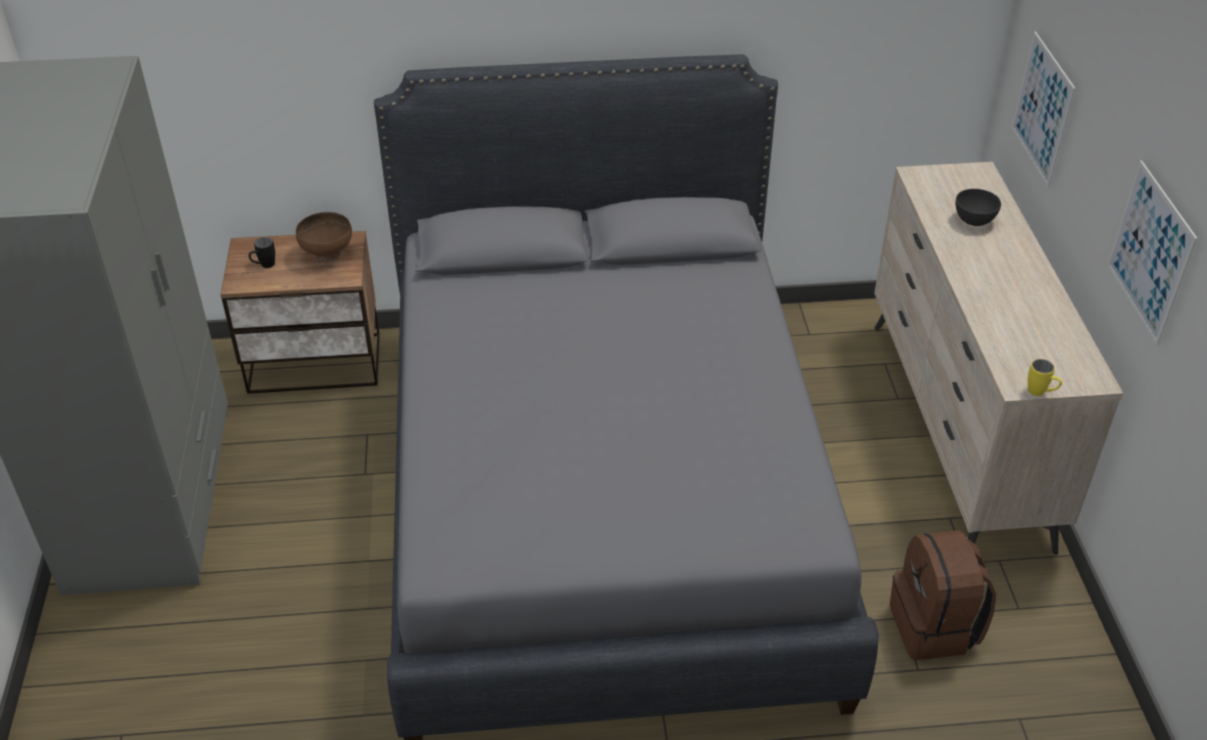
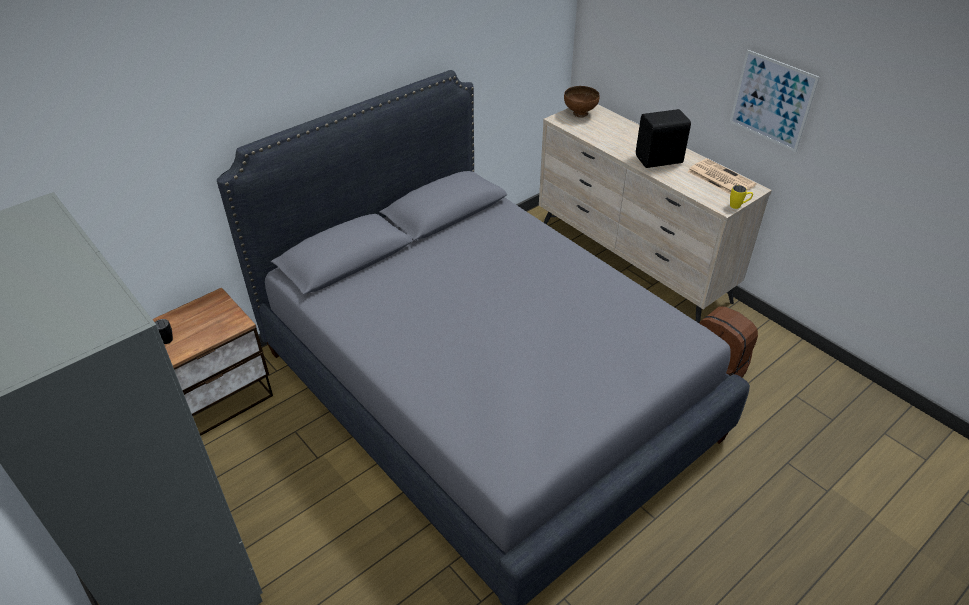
camera: 35 degrees left, 0 degrees up
brown bowl [296,212,352,262] -> brown bowl moved to [564,86,600,117]
grey bowl [956,189,1001,226] -> none
picture [1012,32,1076,188] -> none
none -> black speaker [636,109,691,168]
none -> newspaper [687,158,756,194]

